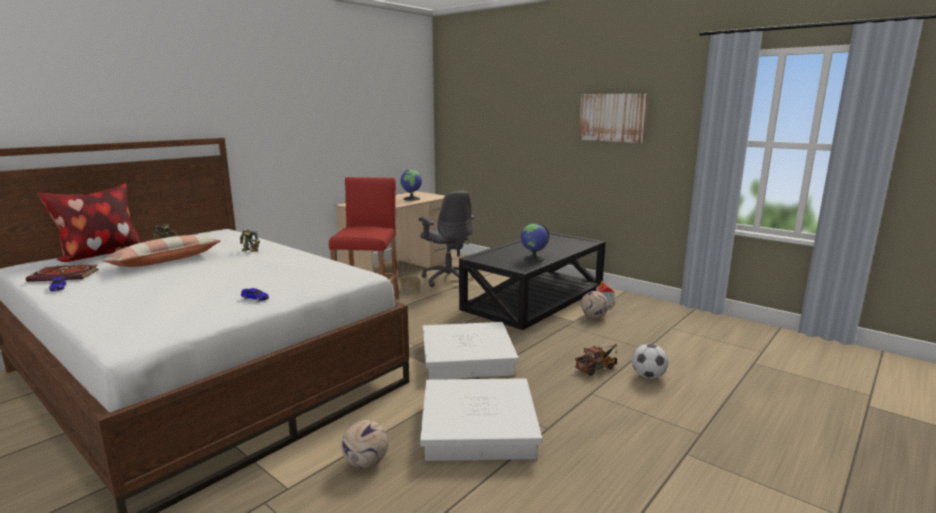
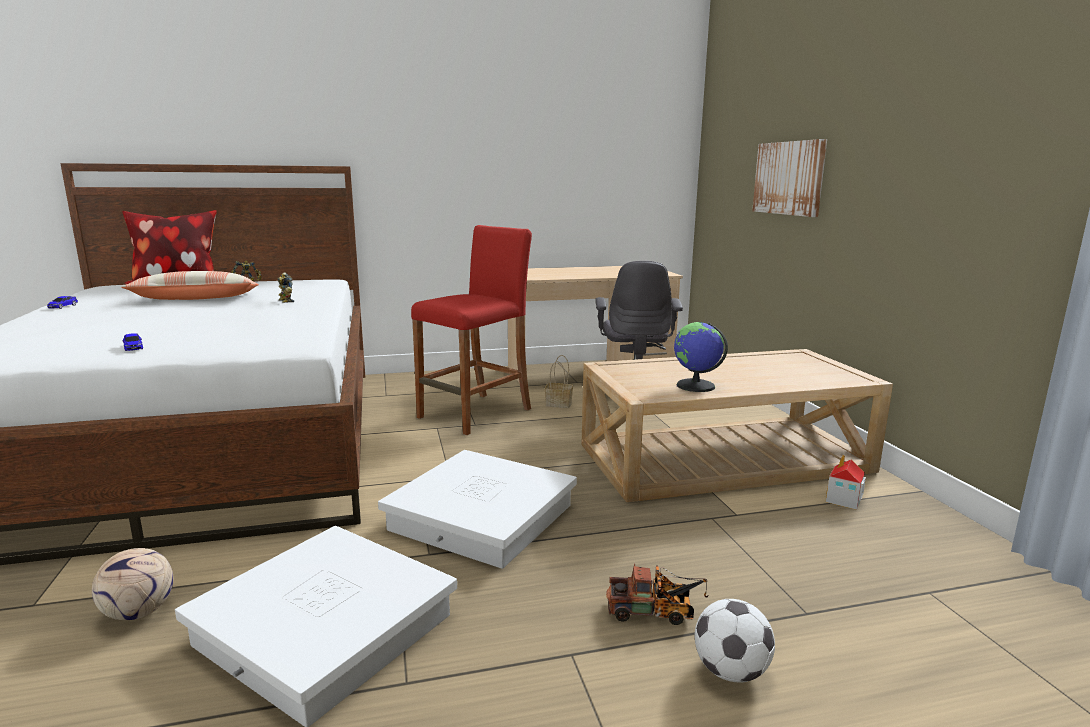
camera: 35 degrees right, 0 degrees up
book [26,265,99,282] -> none
globe [400,170,422,201] -> none
black coffee table [459,232,606,330] -> beige coffee table [582,349,893,502]
picture [579,93,648,143] -> picture moved to [752,139,827,217]
football [581,291,609,318] -> none

